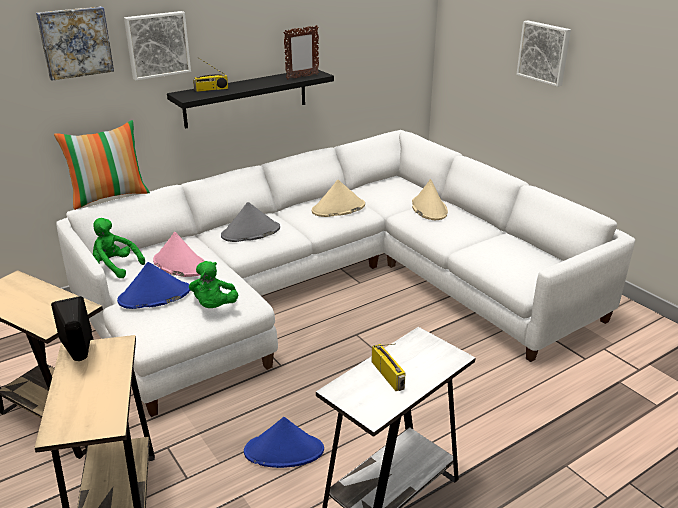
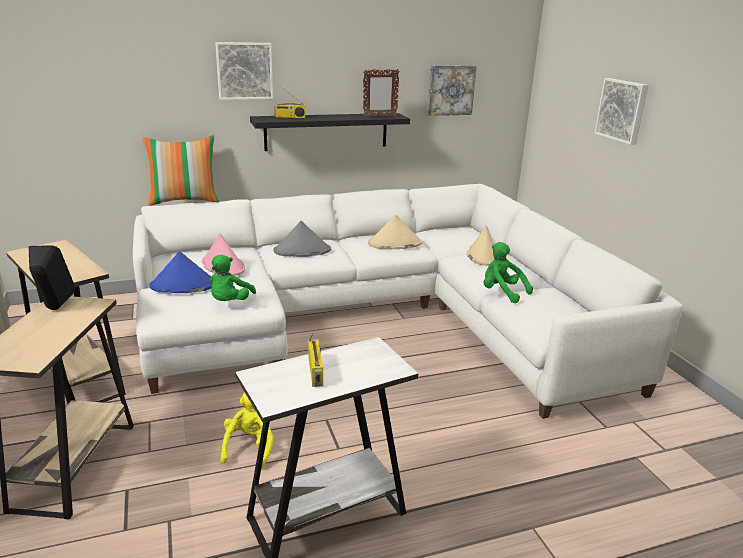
camera: 15 degrees right, 5 degrees down
picture [36,6,114,81] -> picture moved to [427,65,477,116]
green plush toy [93,218,145,278] -> green plush toy moved to [484,242,533,303]
blue hat [244,417,324,468] -> yellow plush toy [220,392,274,469]

